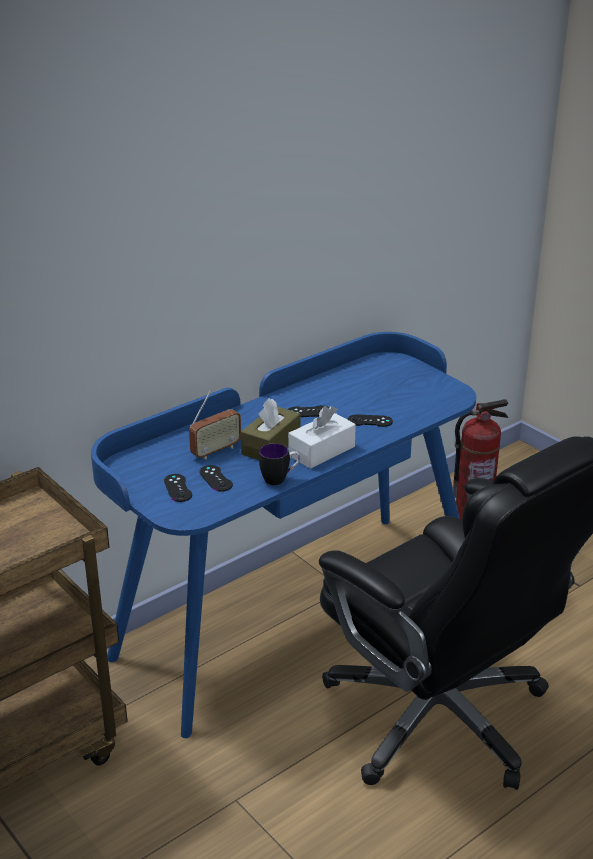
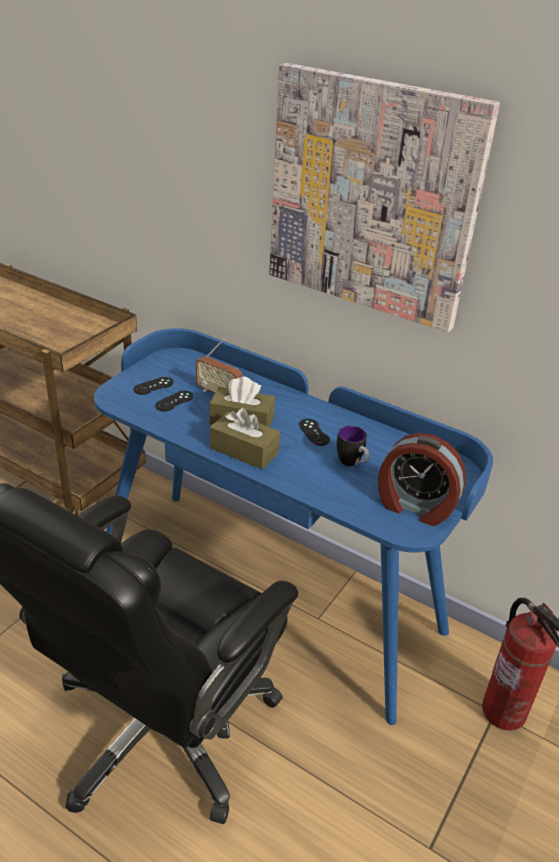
camera: 70 degrees right, 5 degrees up
mug [259,443,300,485] -> mug moved to [337,426,369,466]
white tissue box [288,406,356,469] -> brown tissue box [210,408,280,469]
black game controller [348,415,393,427] -> none
none -> picture [269,63,500,332]
none -> alarm clock [378,433,466,526]

